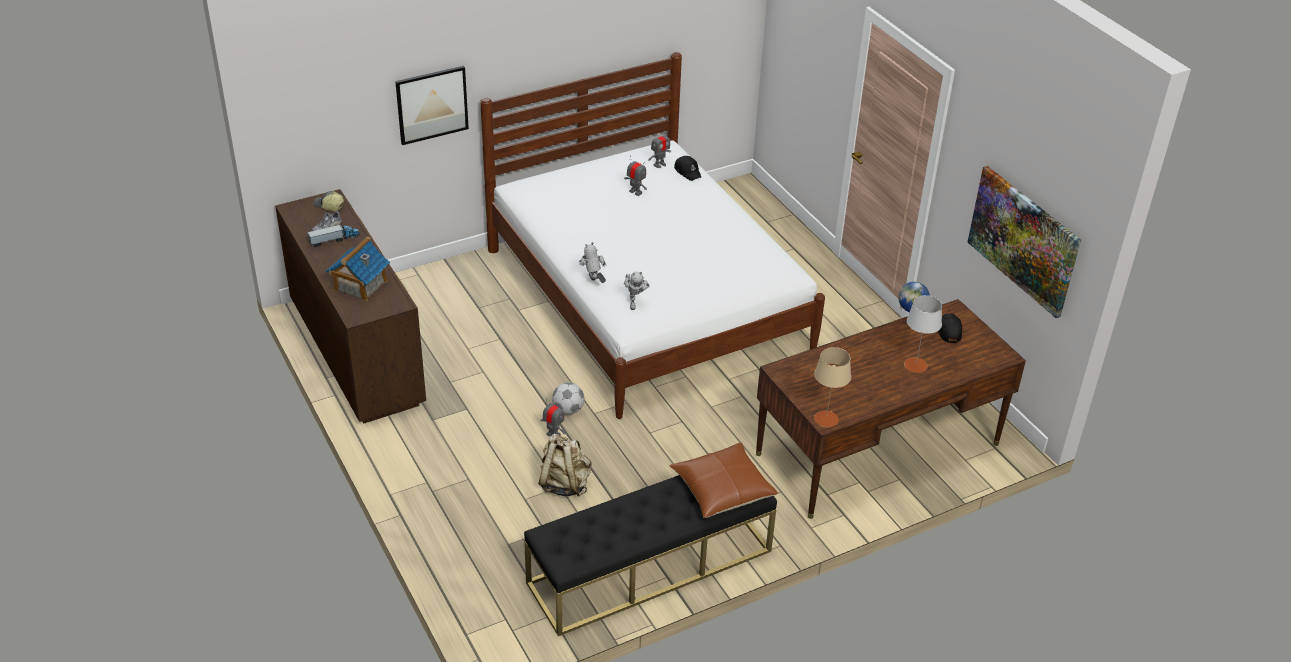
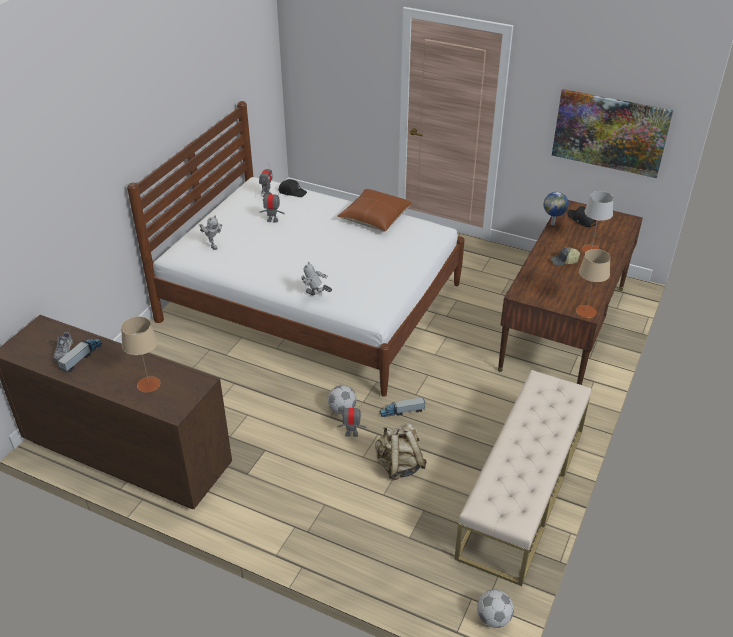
camera: 35 degrees left, 0 degrees up
cap [314,191,344,211] -> cap moved to [550,247,580,266]
toy house [326,237,390,301] -> beige table lamp [121,316,160,393]
picture [395,66,469,145] -> none
black bench [524,475,777,636] -> beige bench [454,370,591,586]
toy robot [624,272,650,310] -> toy robot moved to [199,216,222,250]
brown pillow [669,442,778,518] -> brown pillow moved to [337,189,412,232]
none -> toy truck [380,397,425,417]
none -> football [477,589,514,628]

